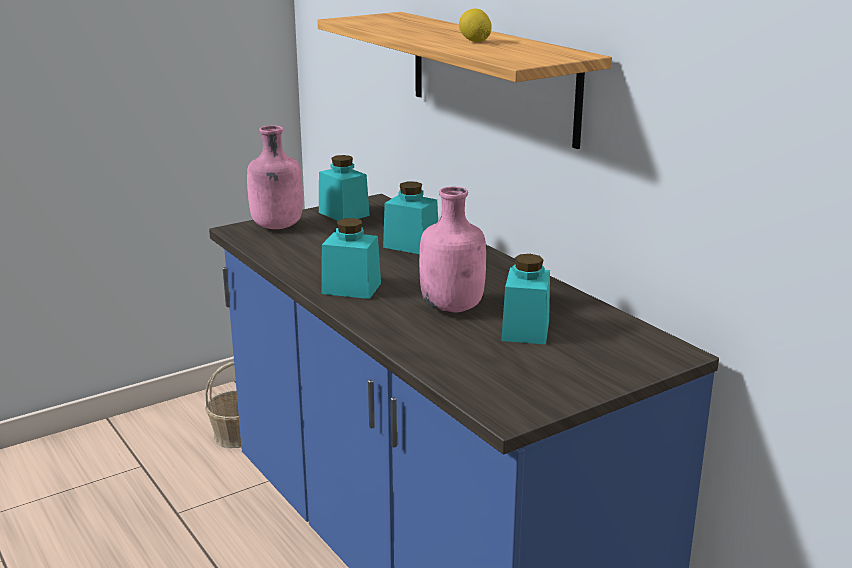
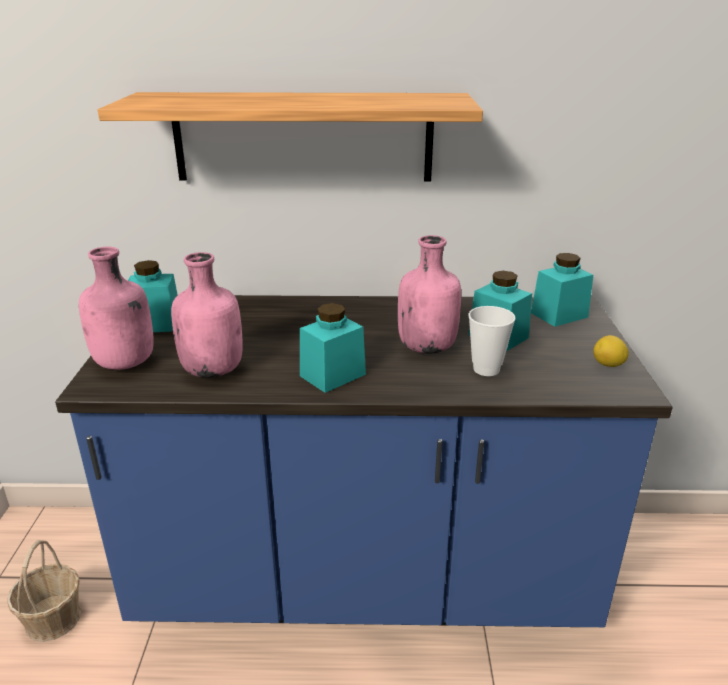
camera: 55 degrees left, 5 degrees up
turquoise jar [383,181,438,254] -> turquoise jar moved to [531,253,593,327]
lemon [459,9,492,42] -> lemon moved to [593,335,629,367]
none -> pink bottle [171,252,243,378]
none -> cup [468,306,516,376]

